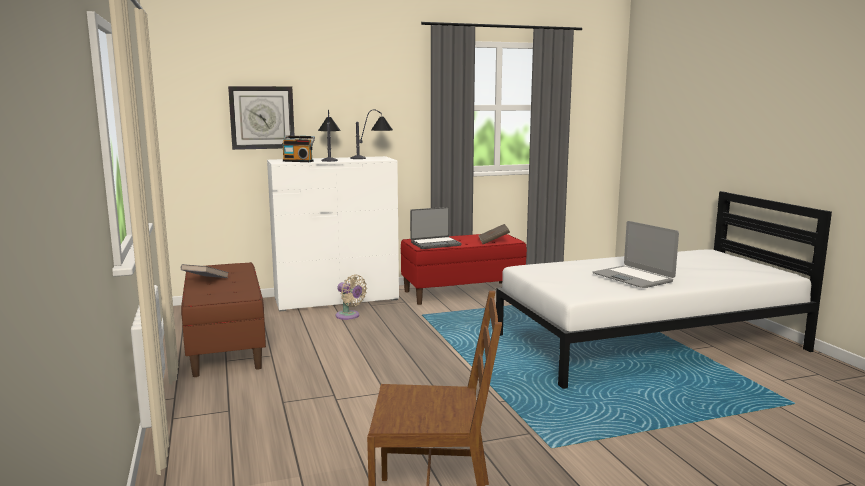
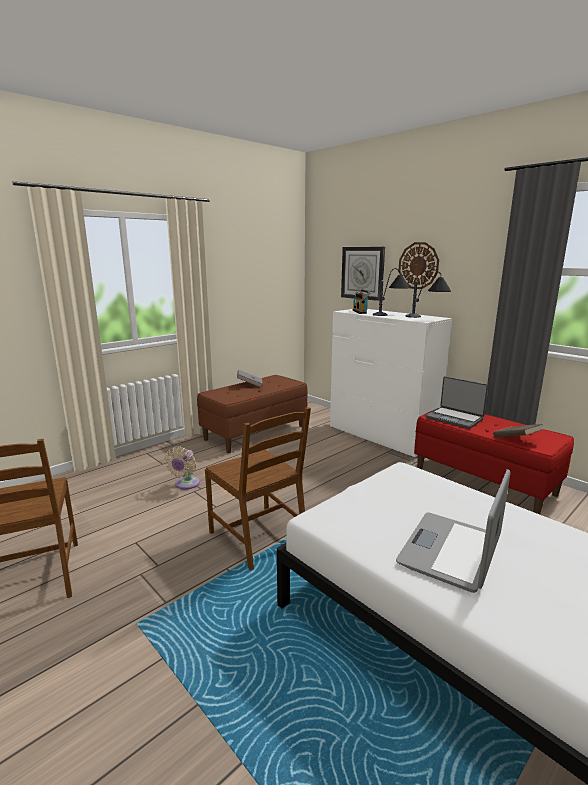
camera: 65 degrees right, 5 degrees up
beige fan [335,274,367,320] -> beige fan moved to [164,447,200,490]
none -> brown chair [205,407,311,571]
none -> wall clock [398,242,439,289]

